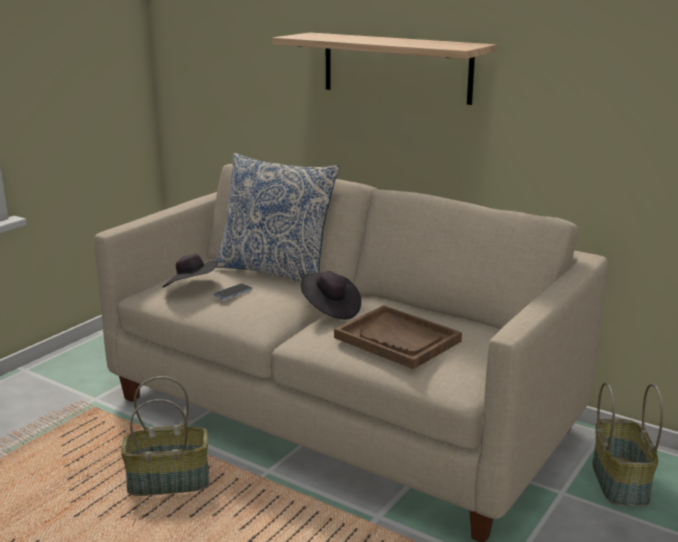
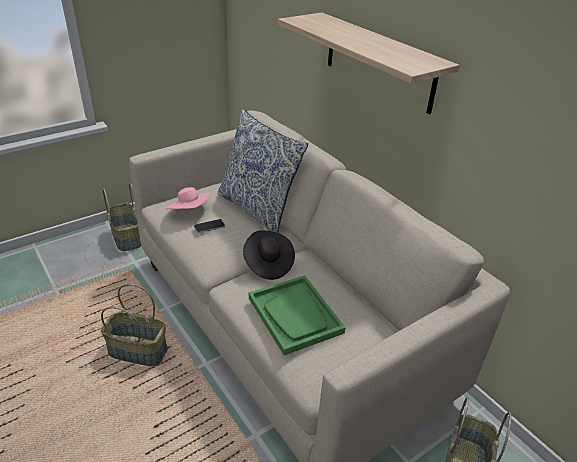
camera: 20 degrees right, 15 degrees up
black hat [162,254,218,288] -> pink hat [166,187,211,209]
brown tray [334,305,462,369] -> green tray [249,275,345,355]
none -> basket [103,183,141,251]

